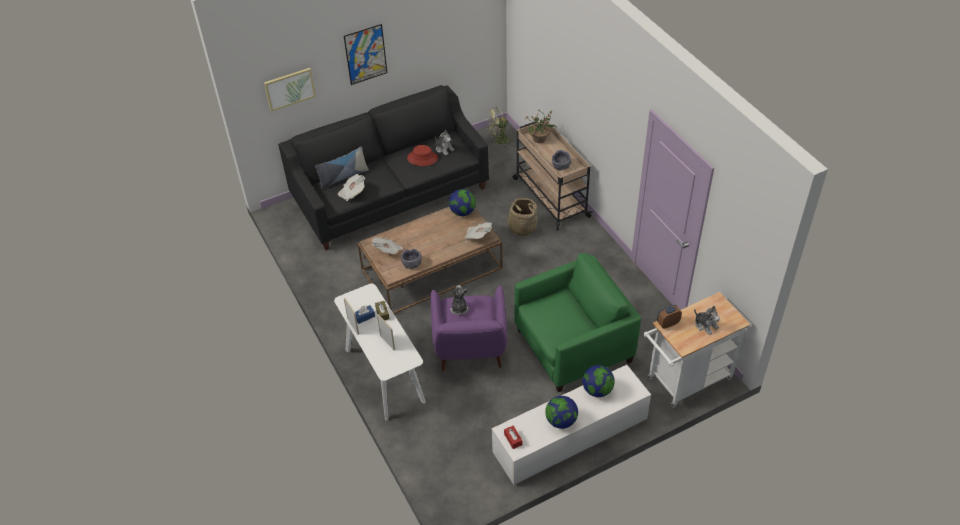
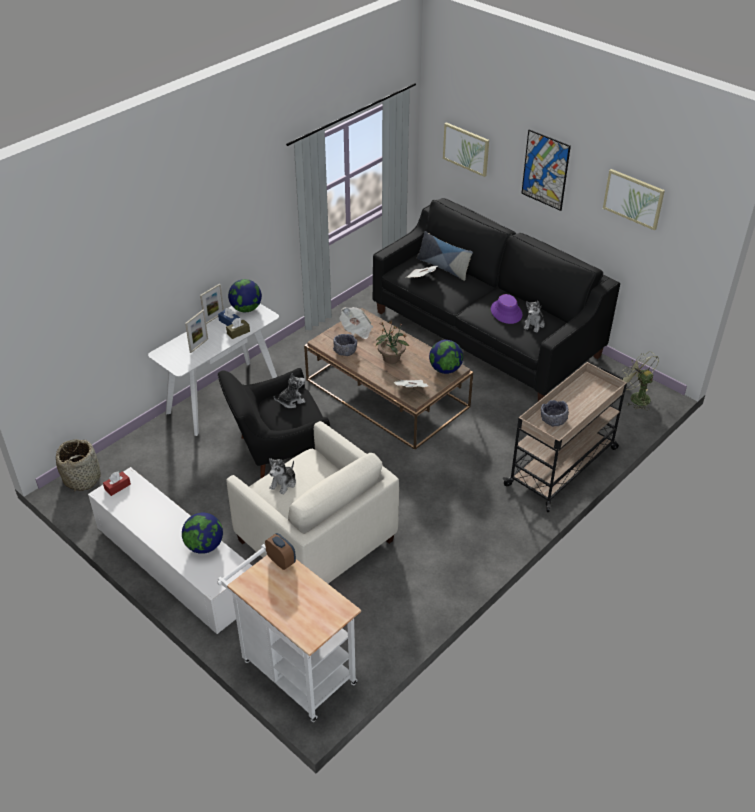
camera: 70 degrees right, 5 degrees down
red hat [407,145,438,166] -> purple hat [491,294,522,324]
purple armchair [431,286,507,371] -> black armchair [218,368,330,478]
basket [504,198,538,236] -> basket moved to [56,439,101,492]
green armchair [514,253,641,392] -> beige armchair [227,421,399,584]
potted plant [526,110,557,143] -> potted plant moved to [376,321,409,364]
globe [545,396,578,429] -> globe moved to [228,279,262,312]
plush toy [694,306,720,335] -> plush toy moved to [269,458,296,495]
none -> picture [603,169,665,230]

